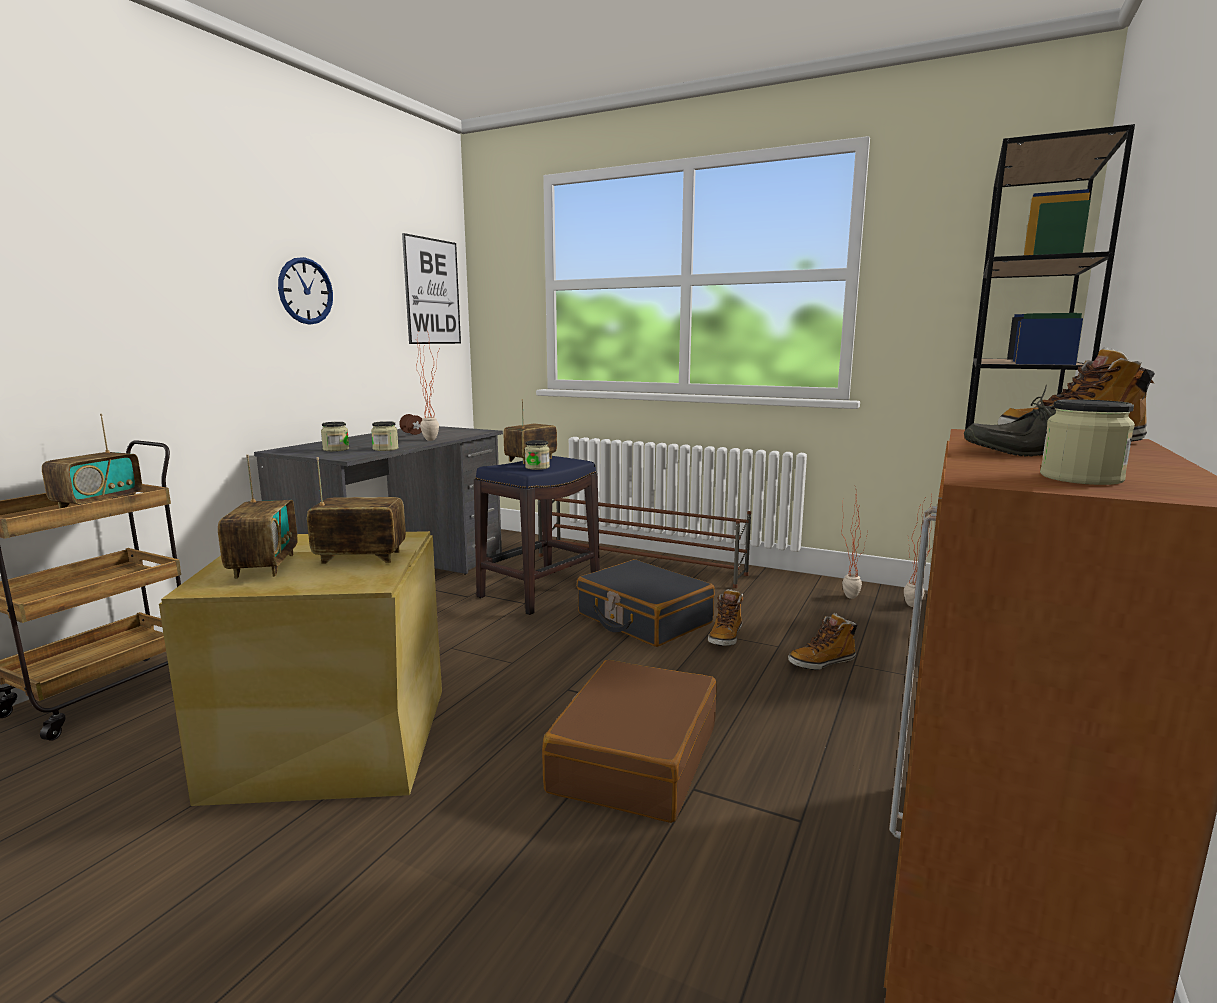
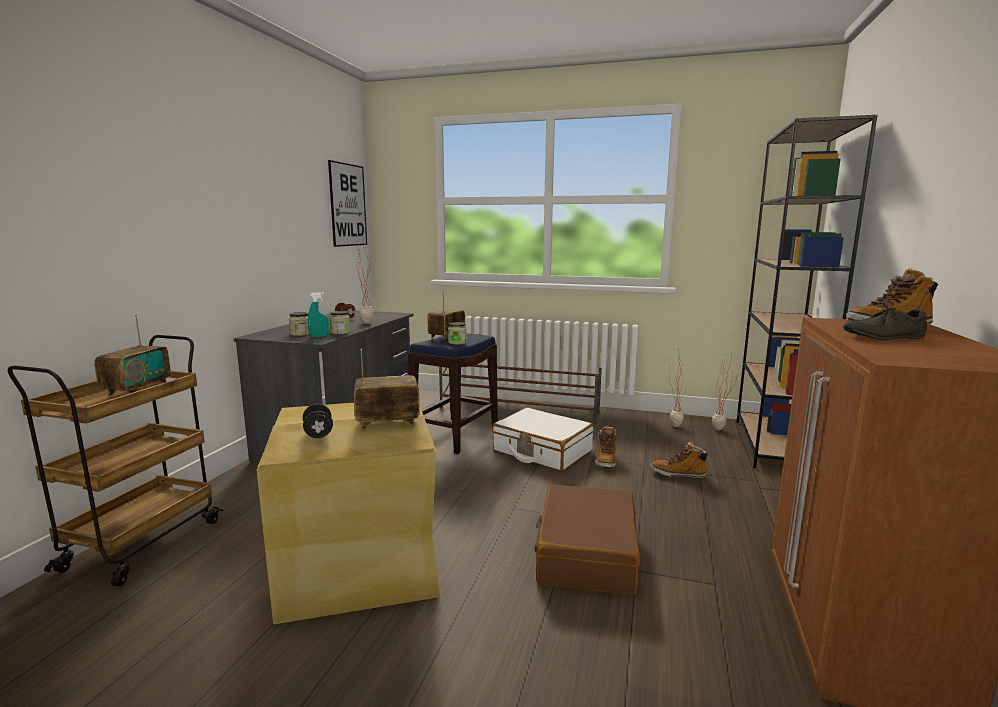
camera: 10 degrees left, 0 degrees up
radio [218,455,298,579] -> black dumbbell [303,404,333,438]
wall clock [278,257,333,325] -> none
black suitcase [577,559,715,647] -> white suitcase [492,408,594,472]
boot [788,613,857,670] -> boot turned 45 degrees clockwise [650,442,709,479]
jar [1040,399,1135,485] -> none
none -> turquoise spray bottle [308,292,329,337]

